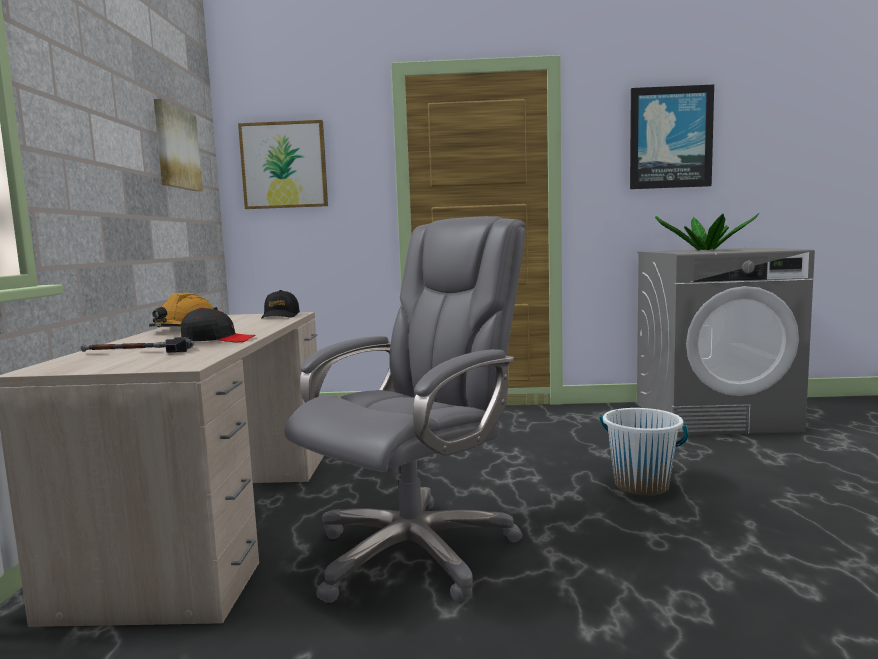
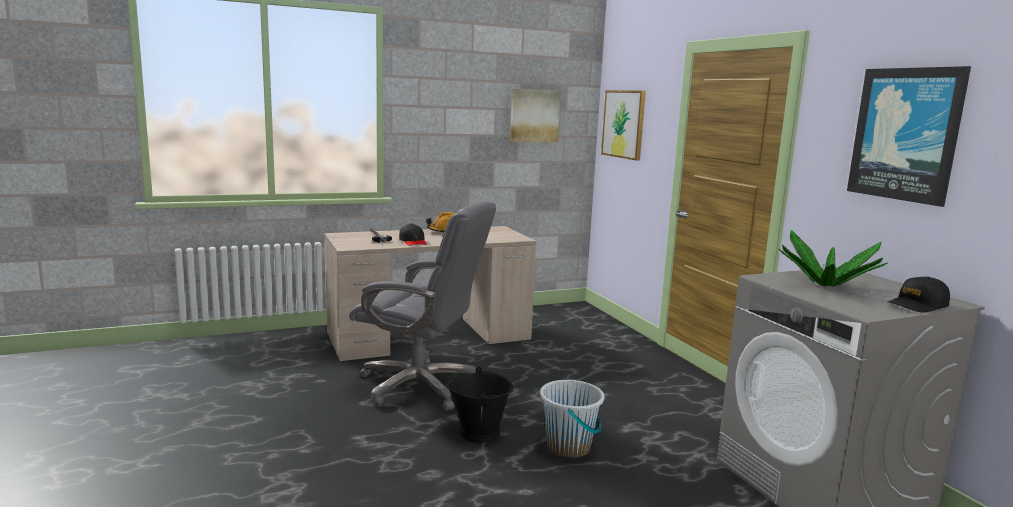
camera: 65 degrees right, 5 degrees up
black cap [261,290,300,319] -> black cap moved to [888,276,950,312]
none -> black bucket [446,367,513,442]

